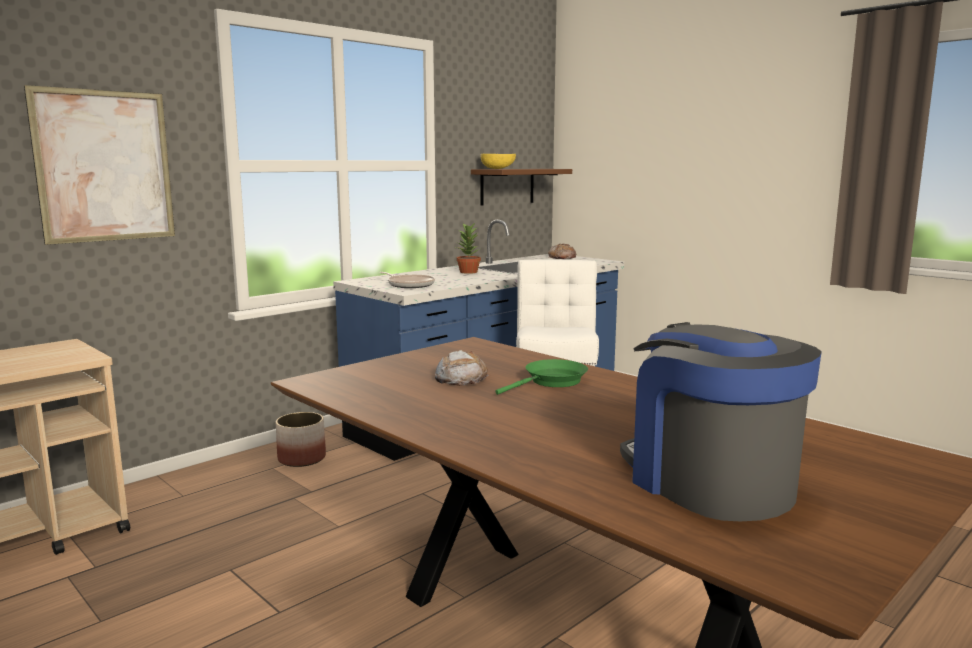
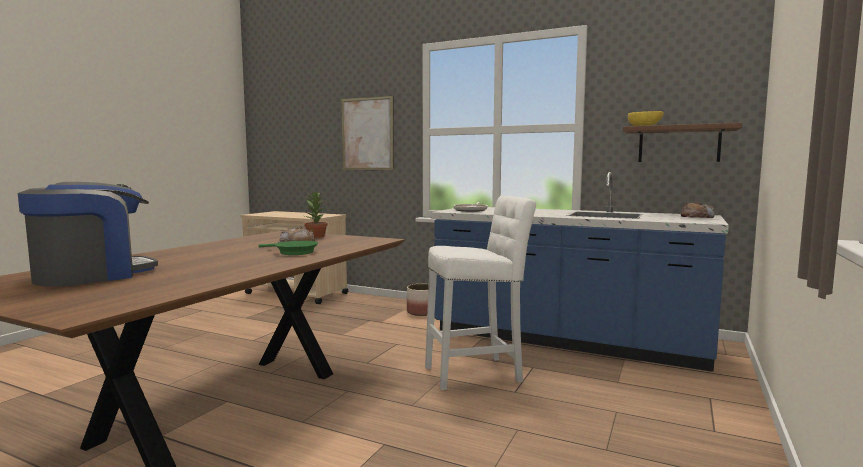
camera: 70 degrees right, 5 degrees down
potted plant [456,222,481,274] -> potted plant moved to [304,191,327,238]

